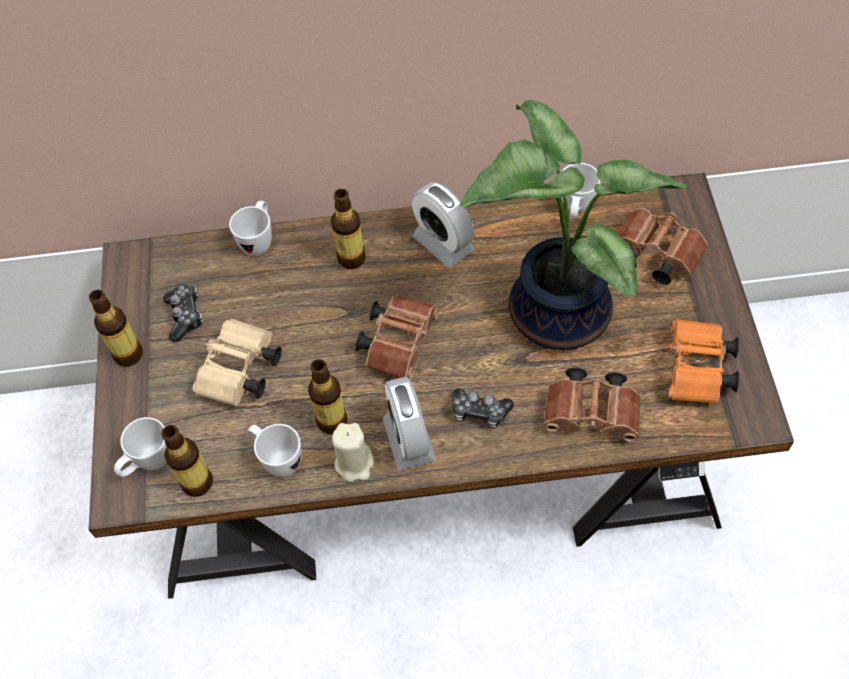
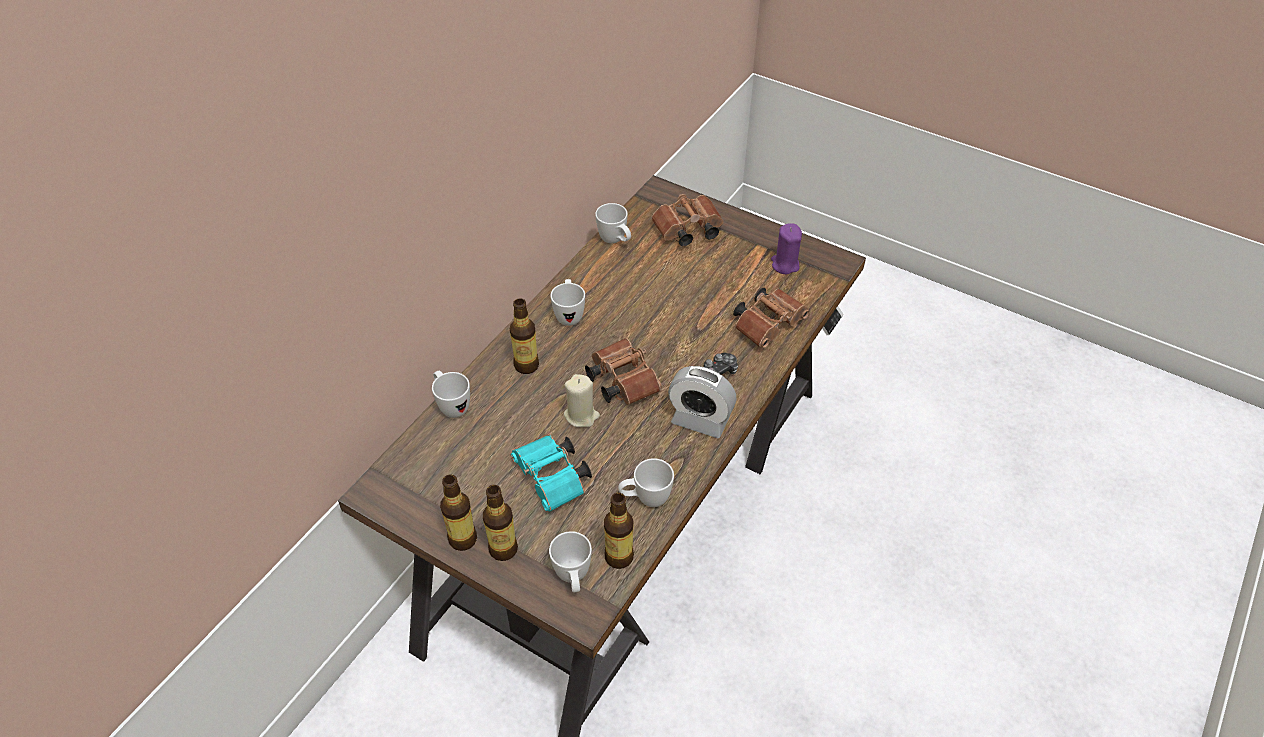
camera: 55 degrees left, 10 degrees down
game controller [163,284,203,342] -> none
beige binoculars [193,319,282,406] -> turquoise binoculars [511,435,592,512]
bottle [308,359,348,434] -> bottle moved to [483,485,518,561]
beige candle [332,423,374,482] -> beige candle moved to [564,374,600,427]
alarm clock [412,182,474,268] -> white mug [550,279,585,326]
potted plant [460,100,688,350] -> none
orange binoculars [669,319,739,404] -> purple candle [771,223,802,274]

